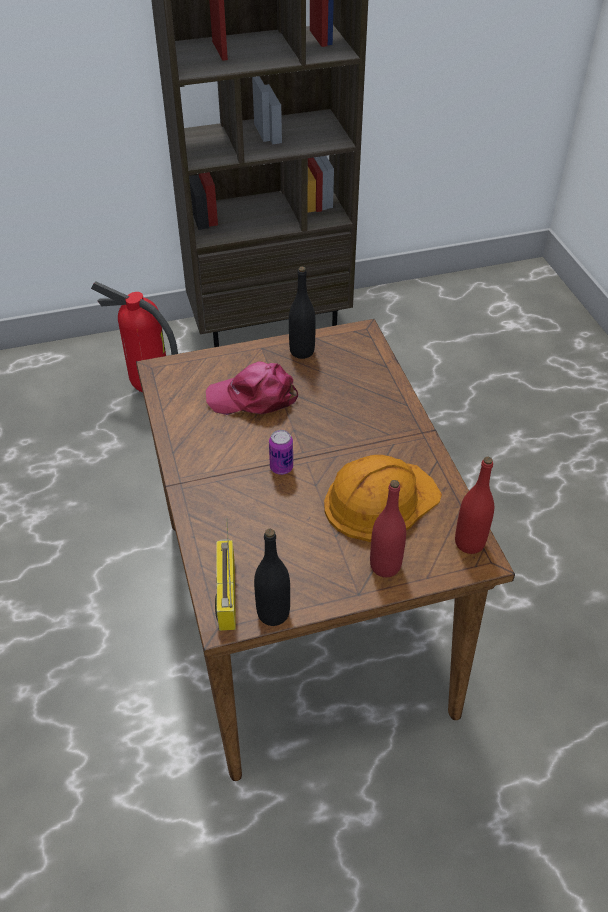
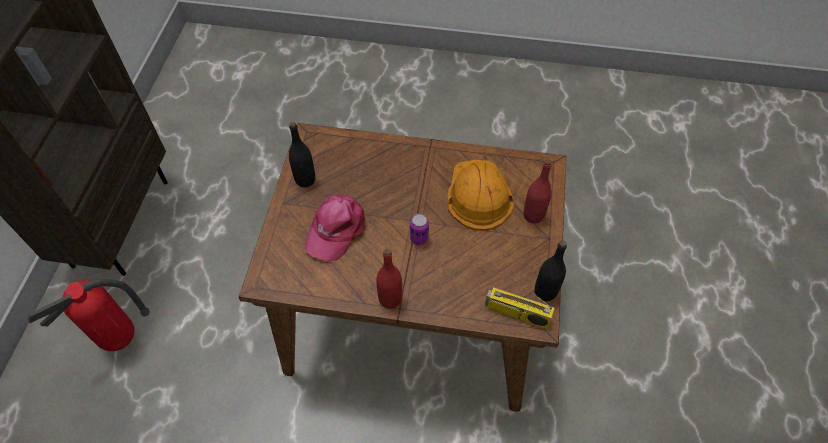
camera: 65 degrees left, 10 degrees up
red bottle [455,457,494,554] -> red bottle moved to [376,249,402,309]

